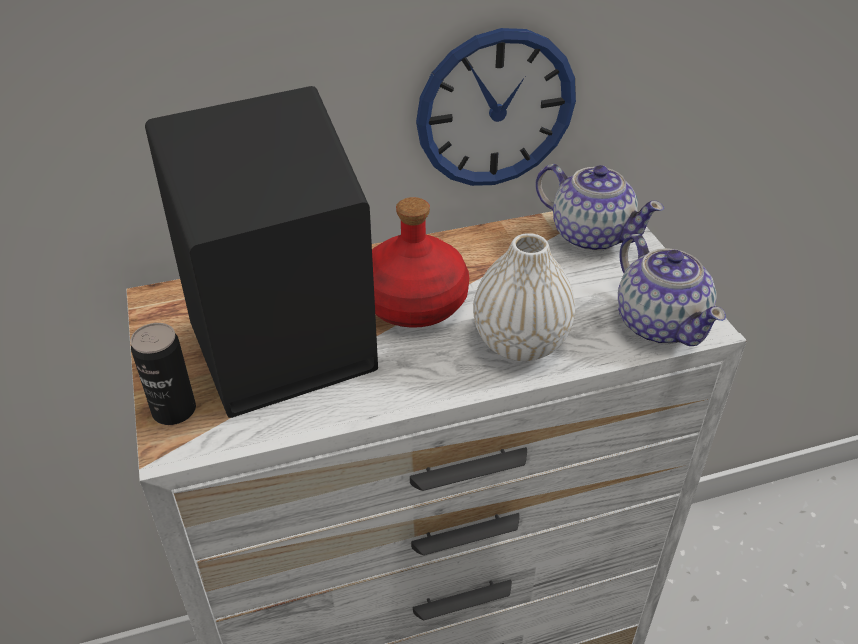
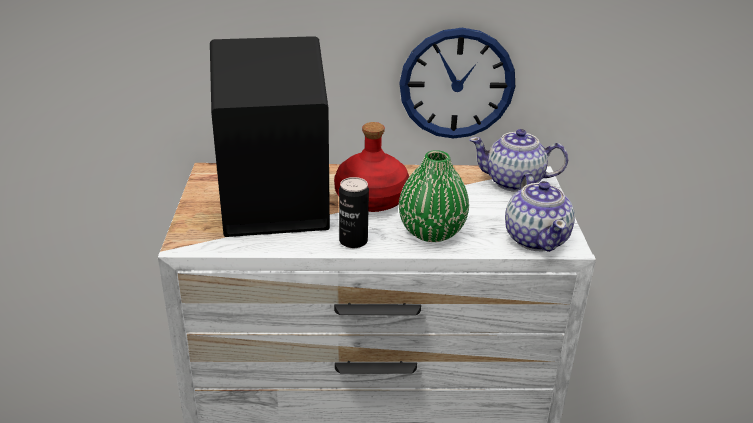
camera: 15 degrees right, 10 degrees down
can [131,323,196,425] -> can moved to [339,177,369,248]
white vase [473,233,575,361] -> green vase [399,150,469,242]
teapot [535,164,664,252] -> teapot turned 135 degrees clockwise [469,129,568,192]

